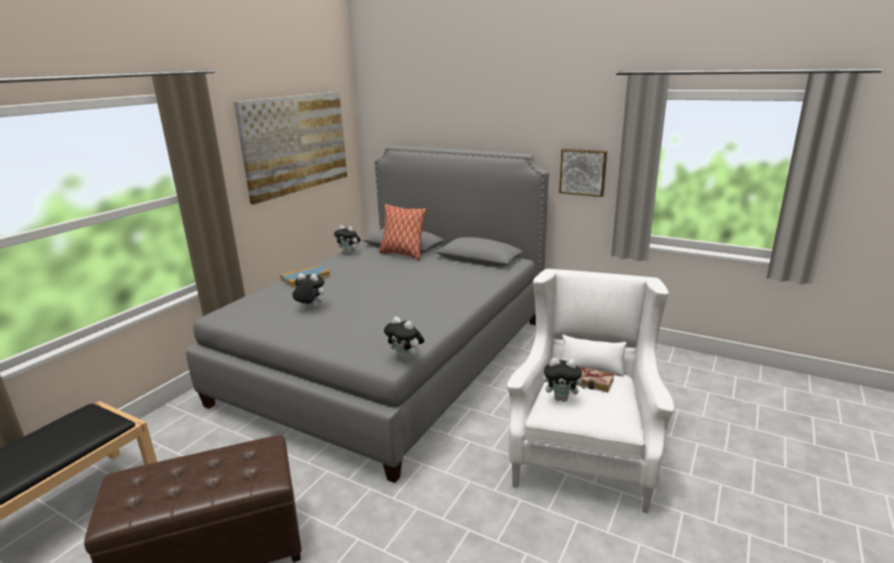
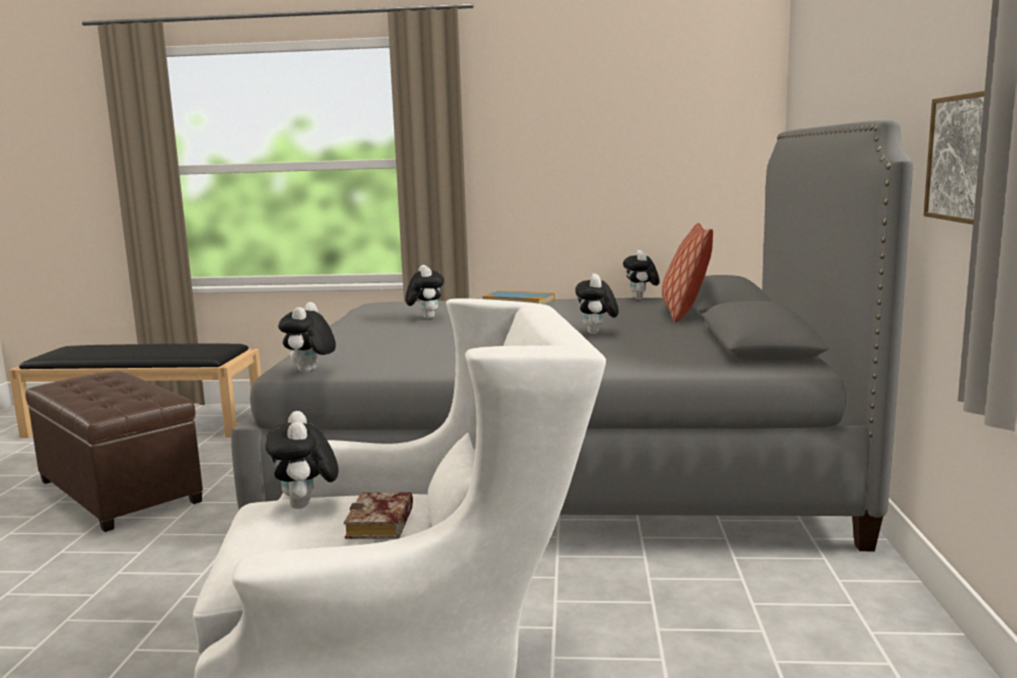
camera: 65 degrees right, 10 degrees down
picture [234,92,347,205] -> none
none -> plush toy [575,273,619,334]

